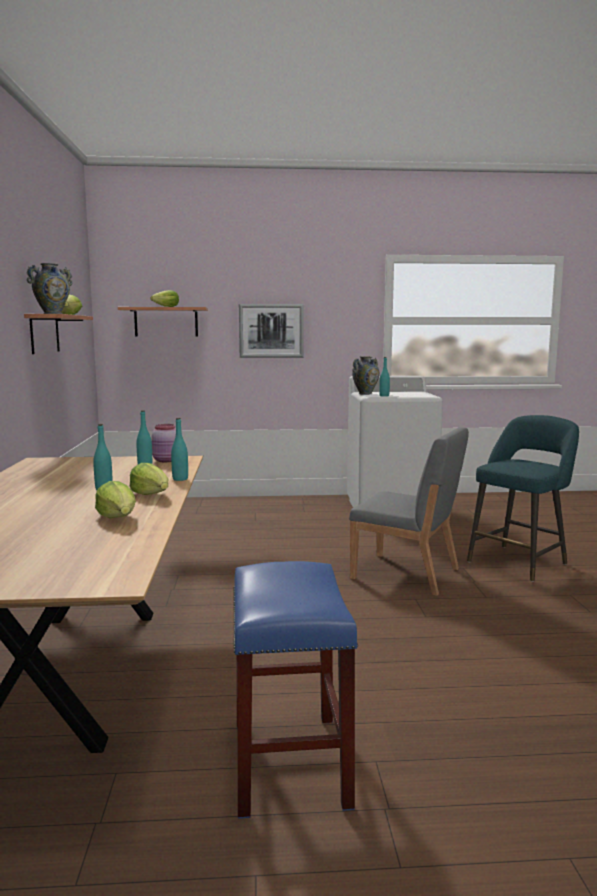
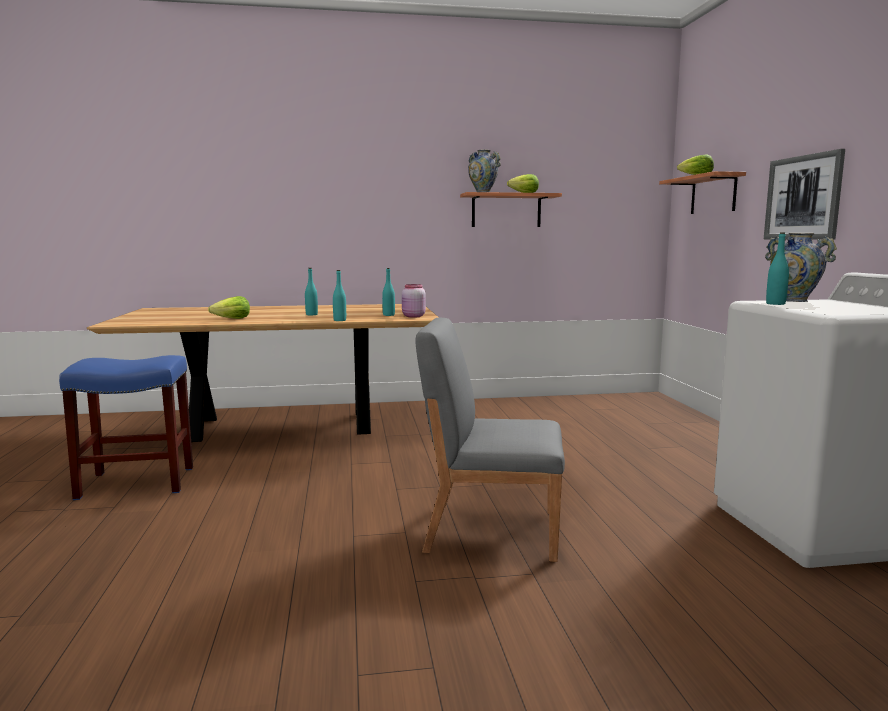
camera: 85 degrees right, 0 degrees up
lettuce [130,463,168,495] -> none
grey chair [349,428,469,596] -> grey chair turned 75 degrees clockwise [415,317,565,562]
turquoise stool [467,415,579,582] -> none

